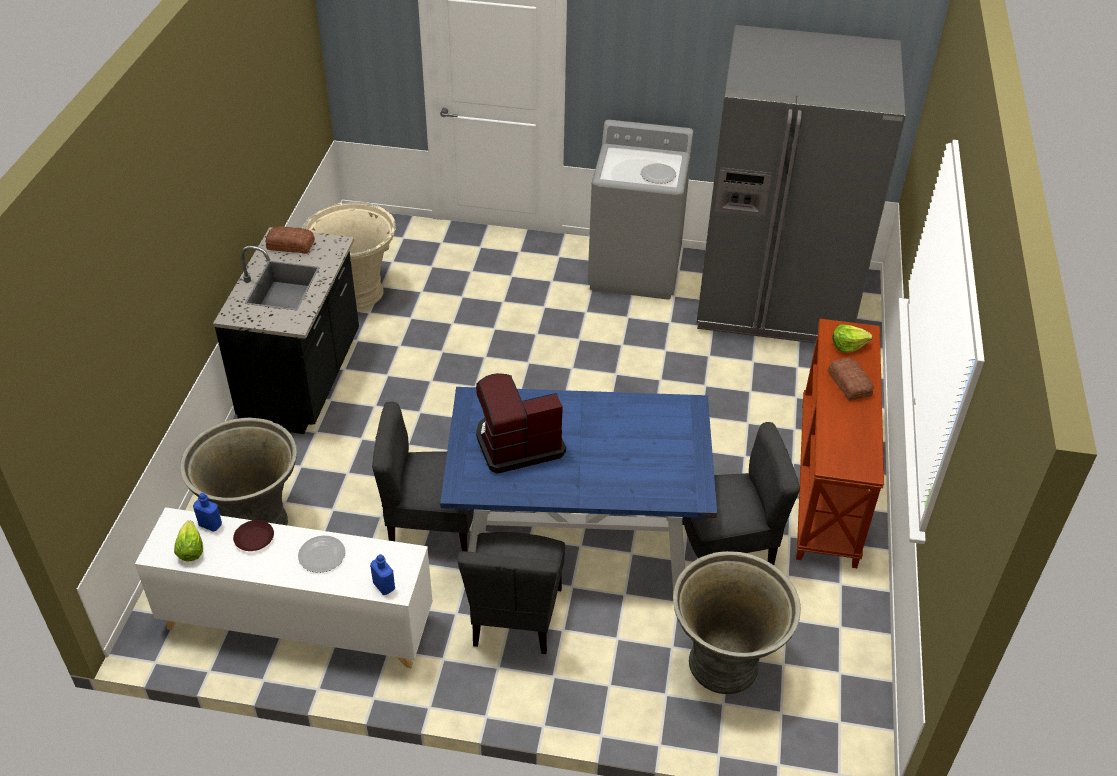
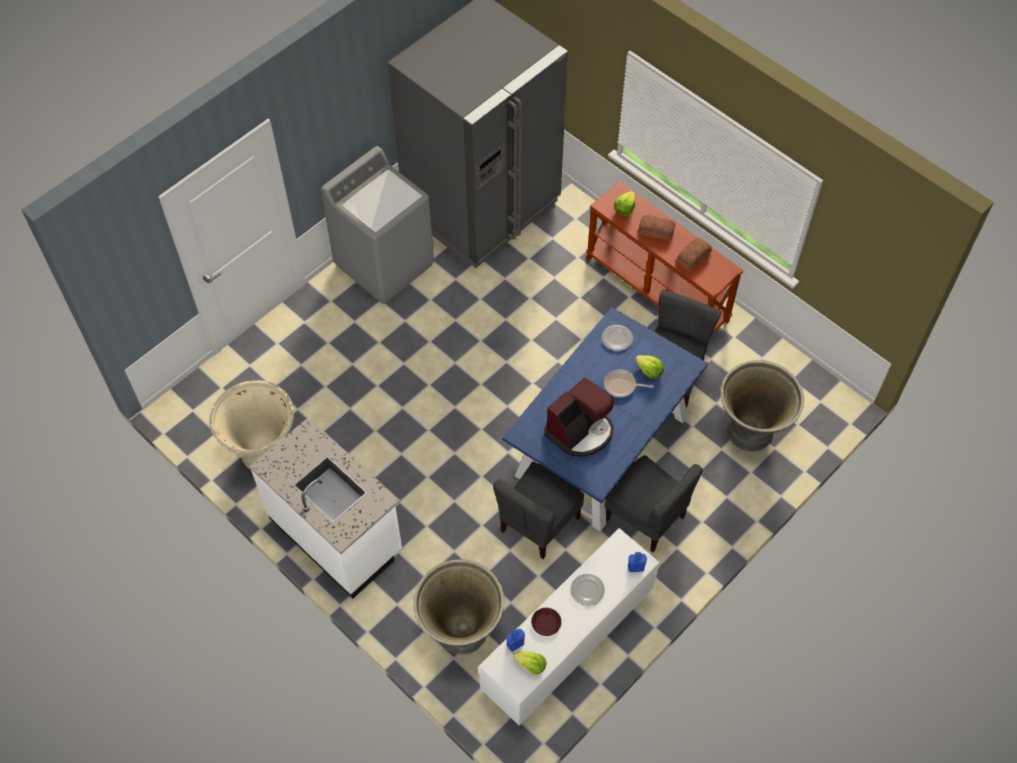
camera: 55 degrees left, 15 degrees up
black counter [213,227,359,434] -> white counter [249,417,402,599]
bread [266,226,315,254] -> bread moved to [676,238,712,271]
coffee machine [476,373,566,474] -> coffee machine turned 150 degrees counterclockwise [544,378,614,457]
plate [641,163,676,184] -> plate moved to [602,325,633,351]
none -> frying pan [604,369,654,397]
none -> lettuce [635,355,664,378]

